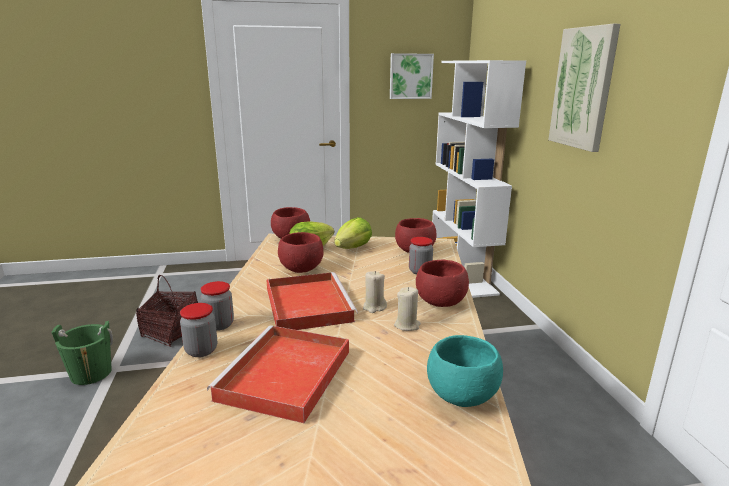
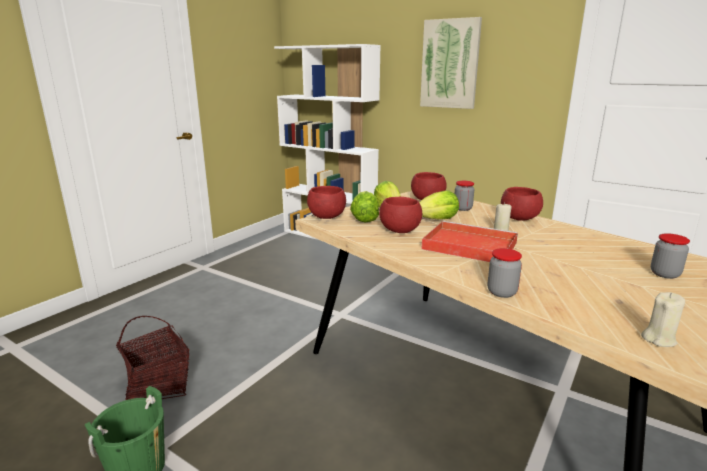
camera: 45 degrees left, 0 degrees up
jar [200,281,234,331] -> jar moved to [651,233,690,279]
red tray [207,325,349,423] -> none
picture [390,53,434,99] -> none
beige candle [394,287,421,331] -> beige candle moved to [641,292,685,347]
turquoise bowl [427,335,503,407] -> none
none -> lettuce [419,190,459,219]

